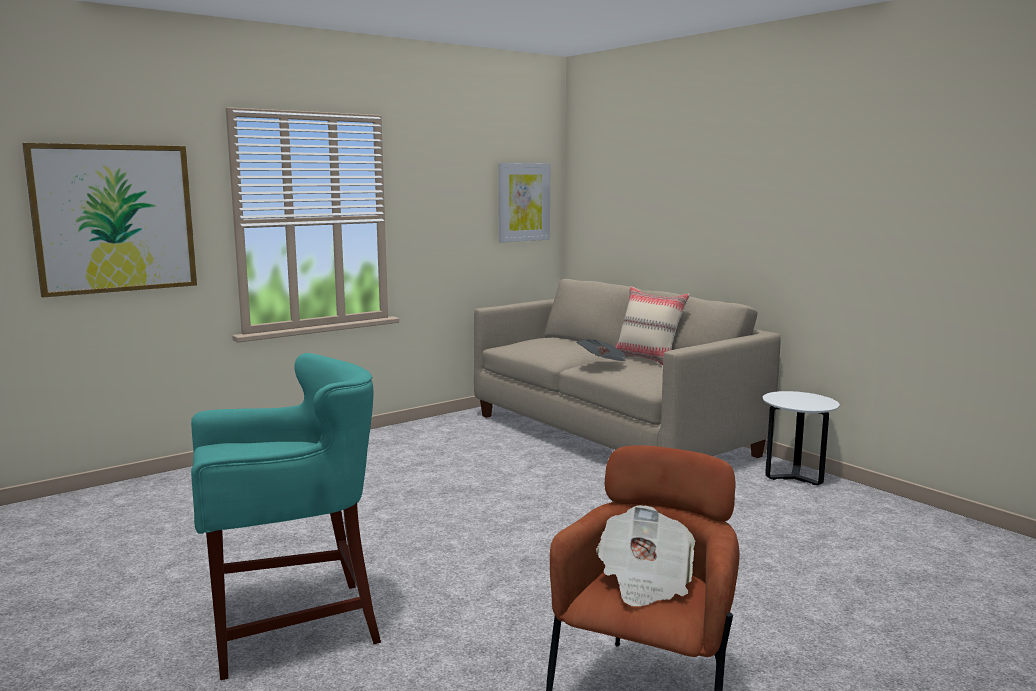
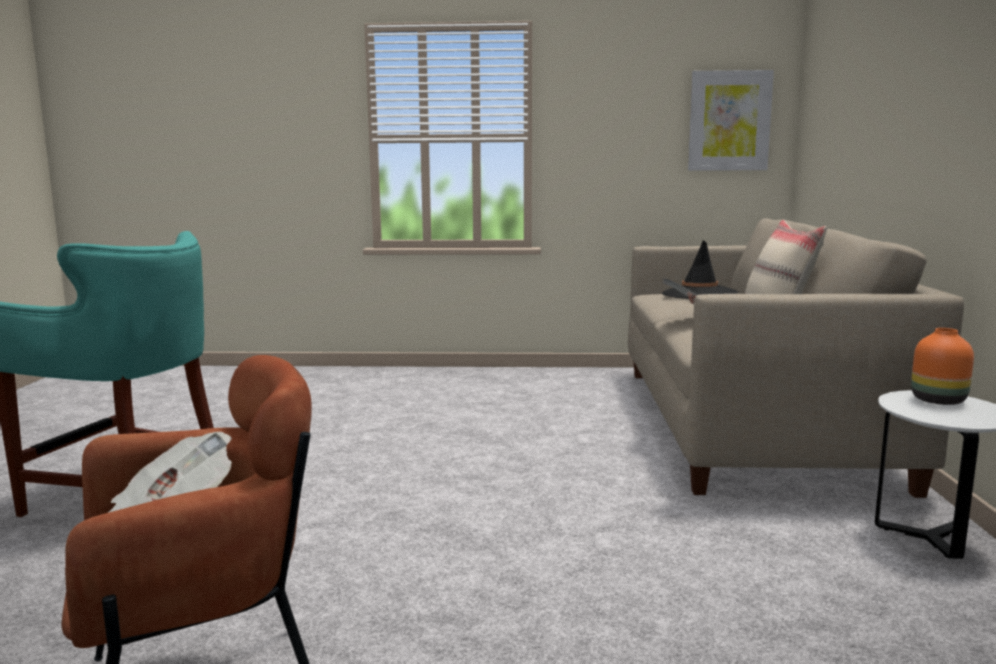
camera: 40 degrees right, 0 degrees up
picture [22,143,197,298] -> none
none -> black hat [662,240,738,299]
none -> orange vase [911,328,974,405]

